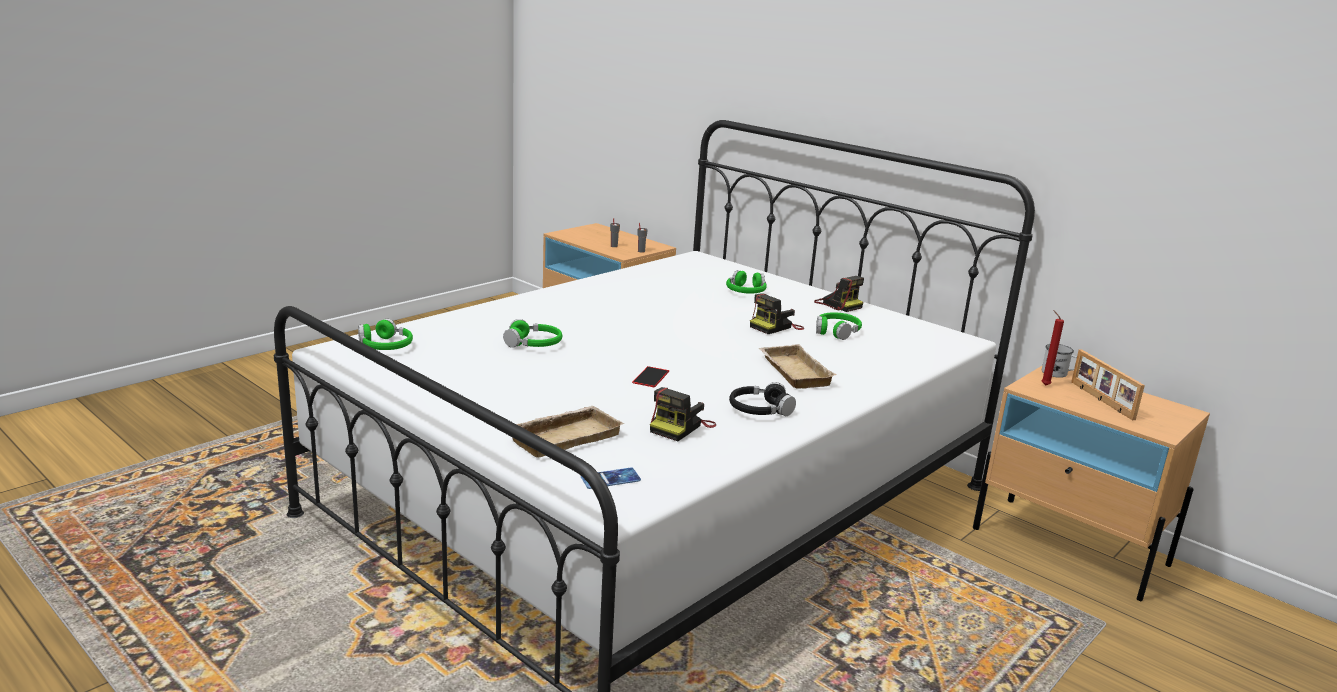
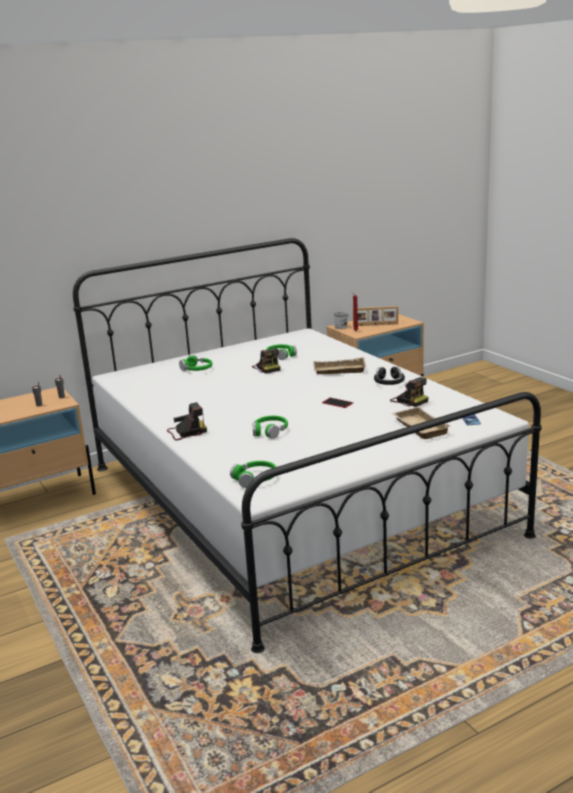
camera: 70 degrees left, 0 degrees up
camera [814,276,864,312] -> camera moved to [167,402,207,440]

